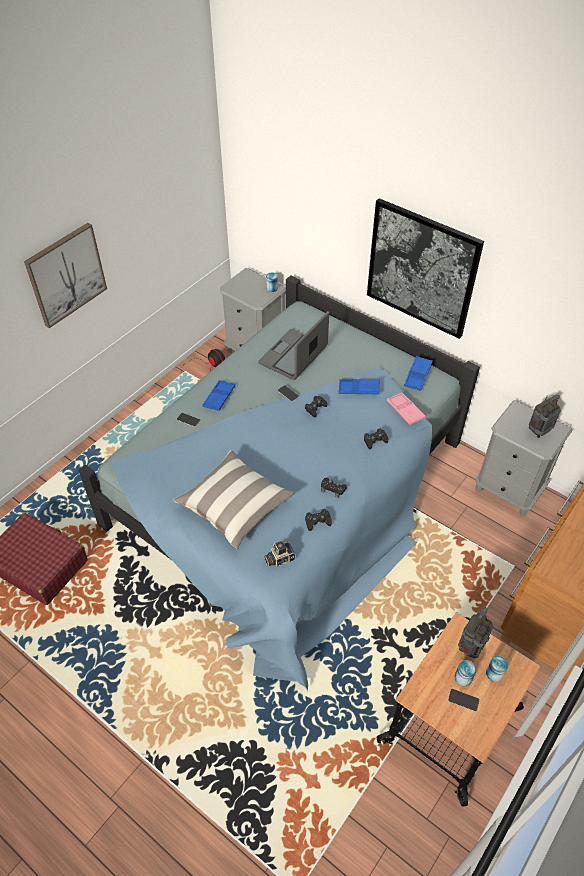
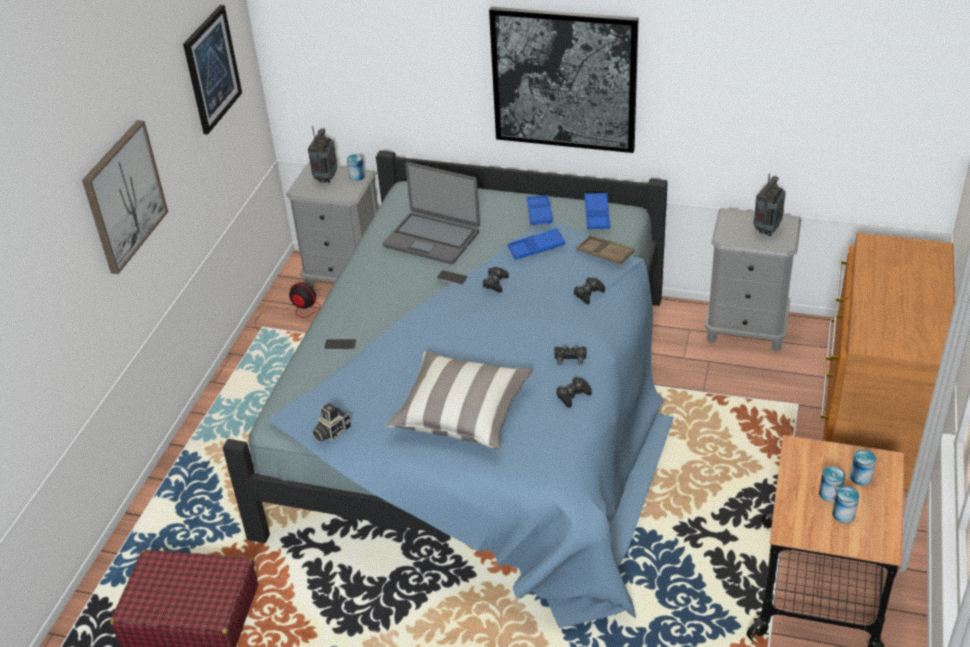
camera: 20 degrees left, 10 degrees down
blue tray [203,380,235,411] -> blue tray moved to [526,194,553,225]
laptop [258,311,329,380] -> laptop turned 75 degrees counterclockwise [383,162,480,264]
camera [264,541,296,567] -> camera moved to [312,403,351,442]
pink tray [387,392,425,425] -> brown tray [577,235,634,264]
phone [448,689,480,712] -> can [832,486,859,523]
radio [458,607,494,659] -> radio moved to [308,126,337,183]
none -> picture [183,5,242,135]

